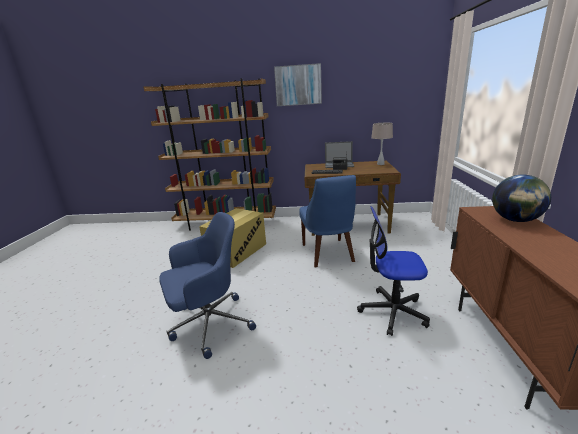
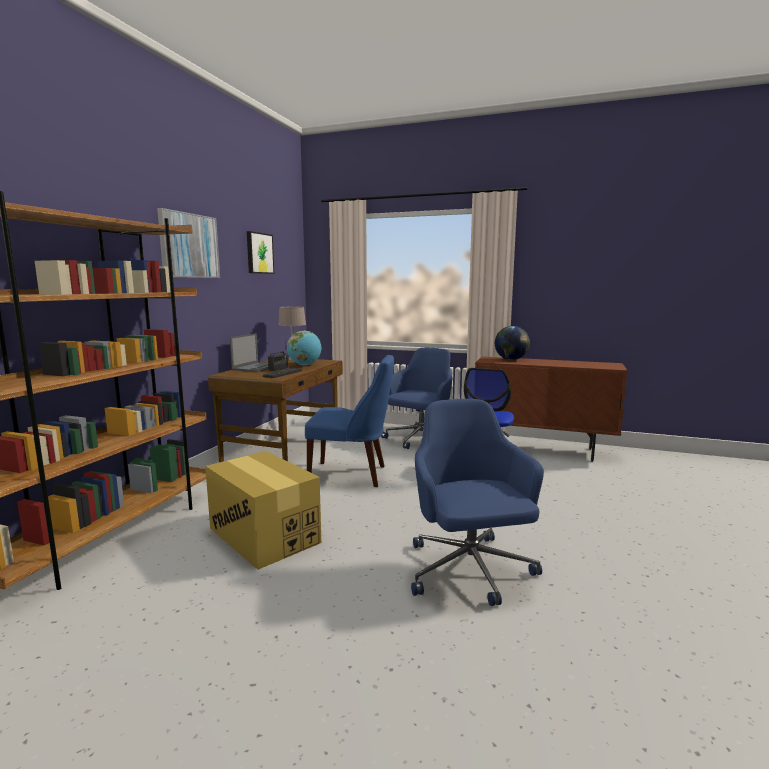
camera: 75 degrees left, 10 degrees down
none -> picture [247,231,274,274]
none -> globe [287,331,321,365]
none -> blue office chair [381,348,453,449]

